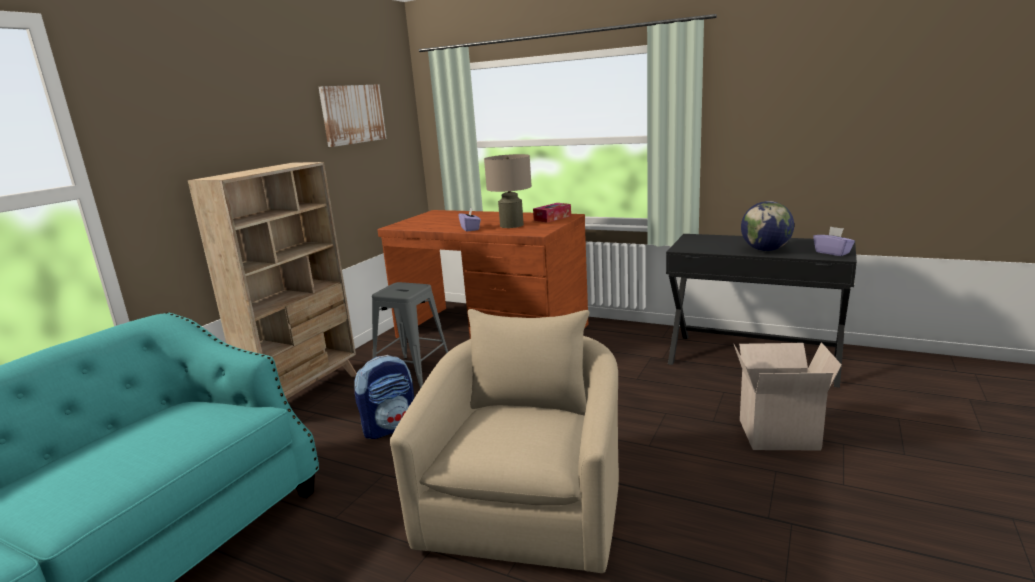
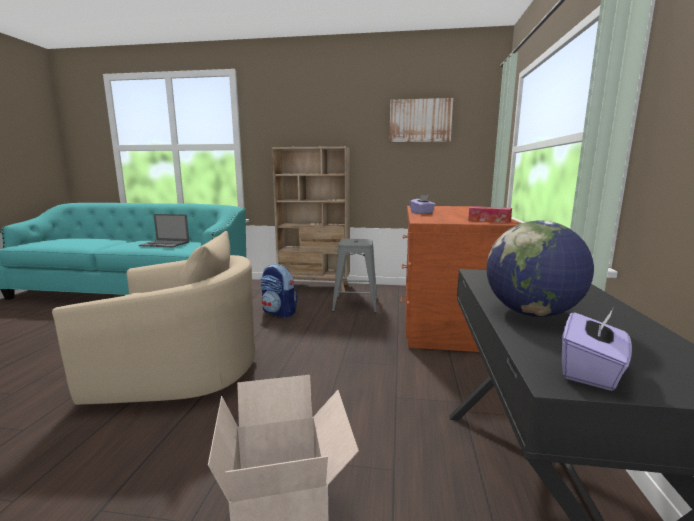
camera: 70 degrees right, 5 degrees down
beige table lamp [484,154,532,228] -> none
none -> laptop [139,214,189,247]

